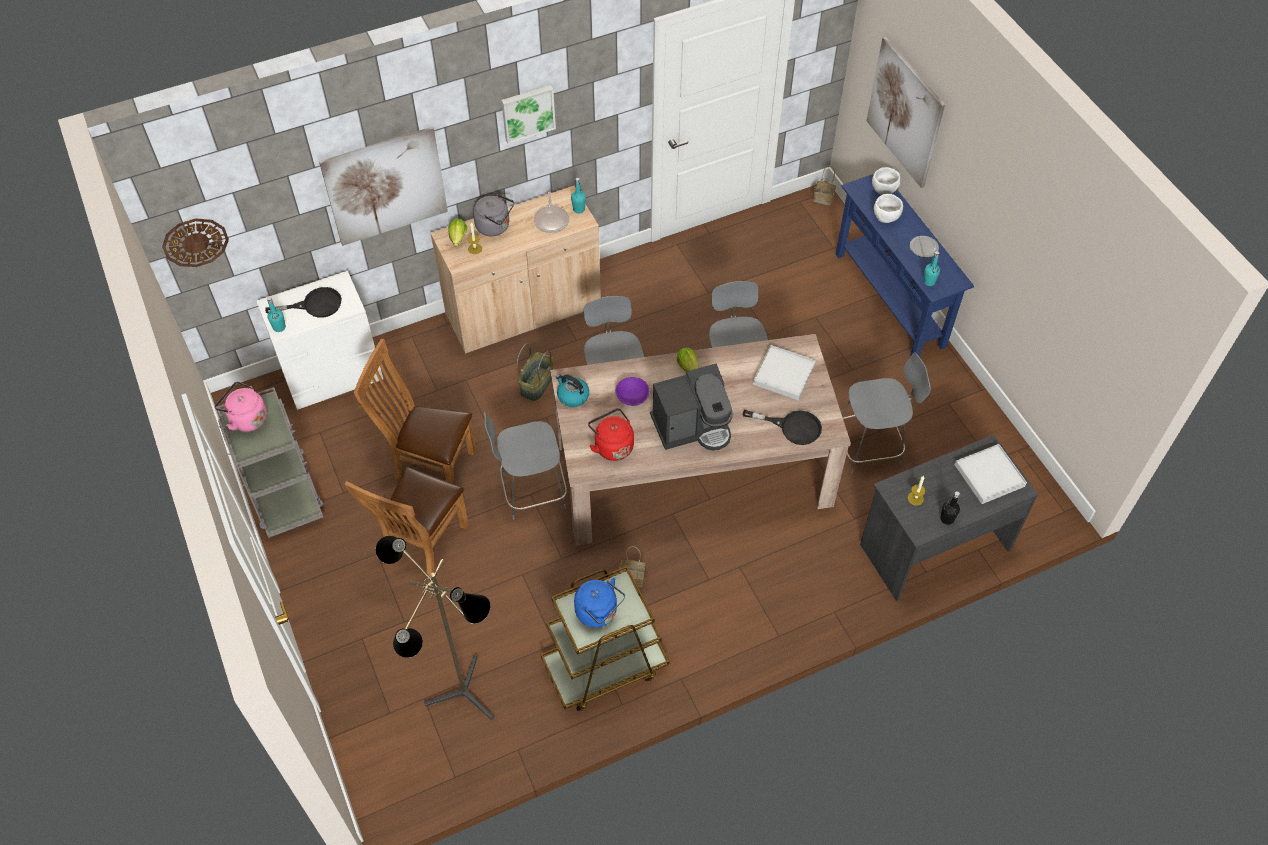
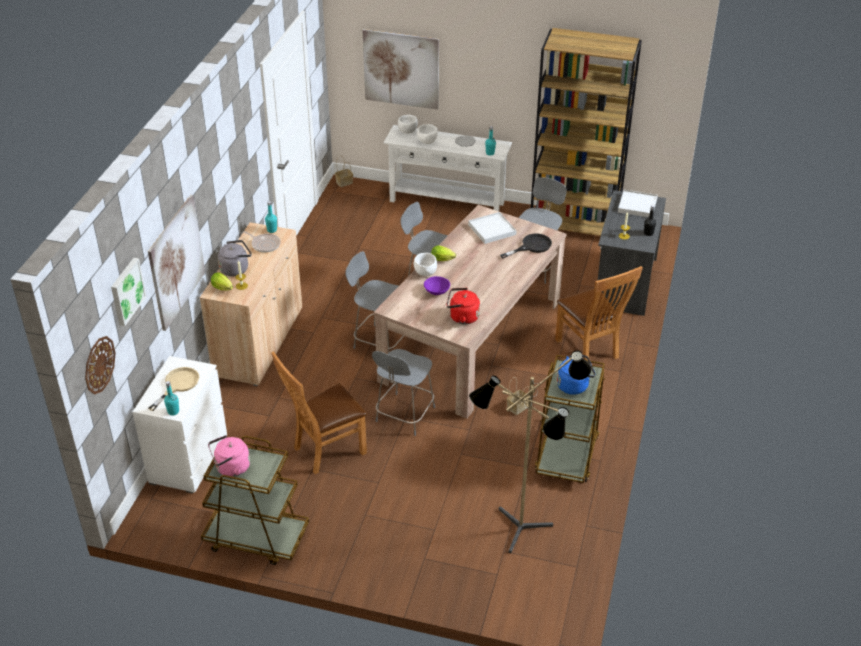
camera: 50 degrees left, 15 degrees down
grey cart [217,387,323,538] -> brown cart [201,436,309,565]
black frying pan [265,287,342,318] -> beige frying pan [148,367,199,411]
brown chair [345,467,469,577] -> brown chair moved to [555,266,643,363]
picture [501,85,556,144] -> picture moved to [111,258,146,326]
basket [517,343,553,401] -> none
kettle [556,374,589,407] -> none
coffee machine [650,364,733,451] -> none
blue console table [836,174,974,357] -> white console table [383,125,512,211]
none -> white bowl [414,253,437,276]
none -> brown bookcase [531,28,642,236]

